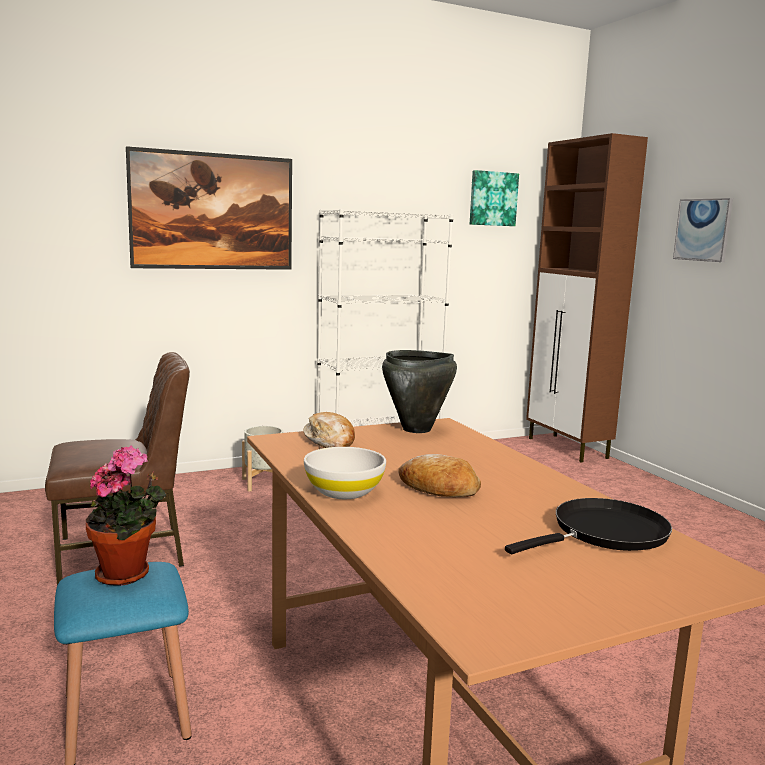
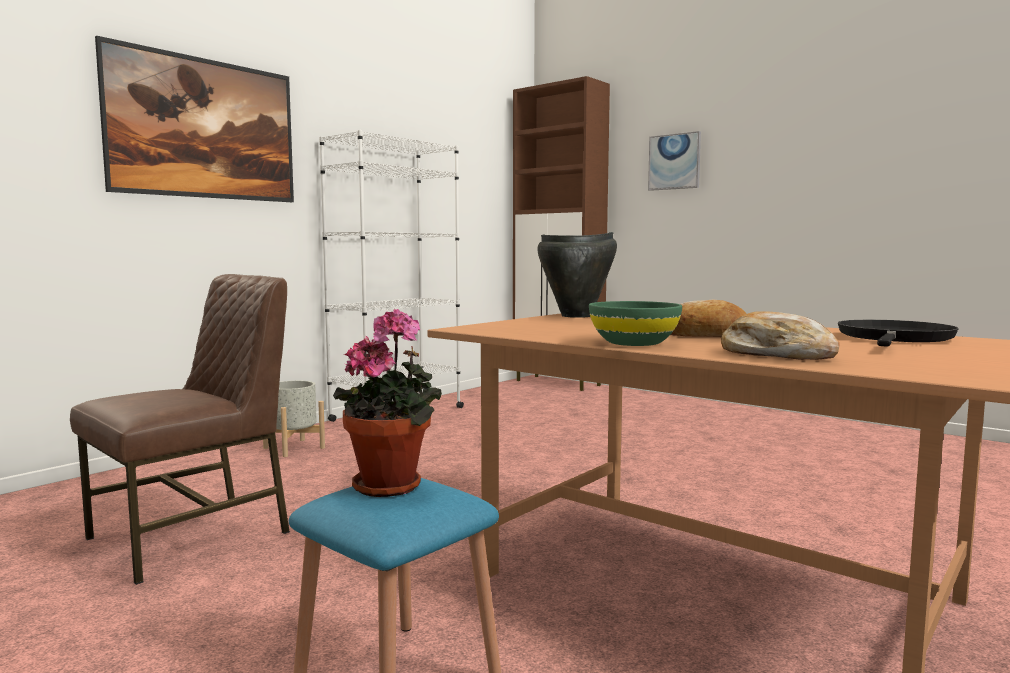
camera: 25 degrees left, 5 degrees down
bread [303,412,355,448] -> bread moved to [721,311,839,360]
white bowl [304,447,386,499] -> green bowl [589,301,682,346]
picture [470,170,519,226] -> none

